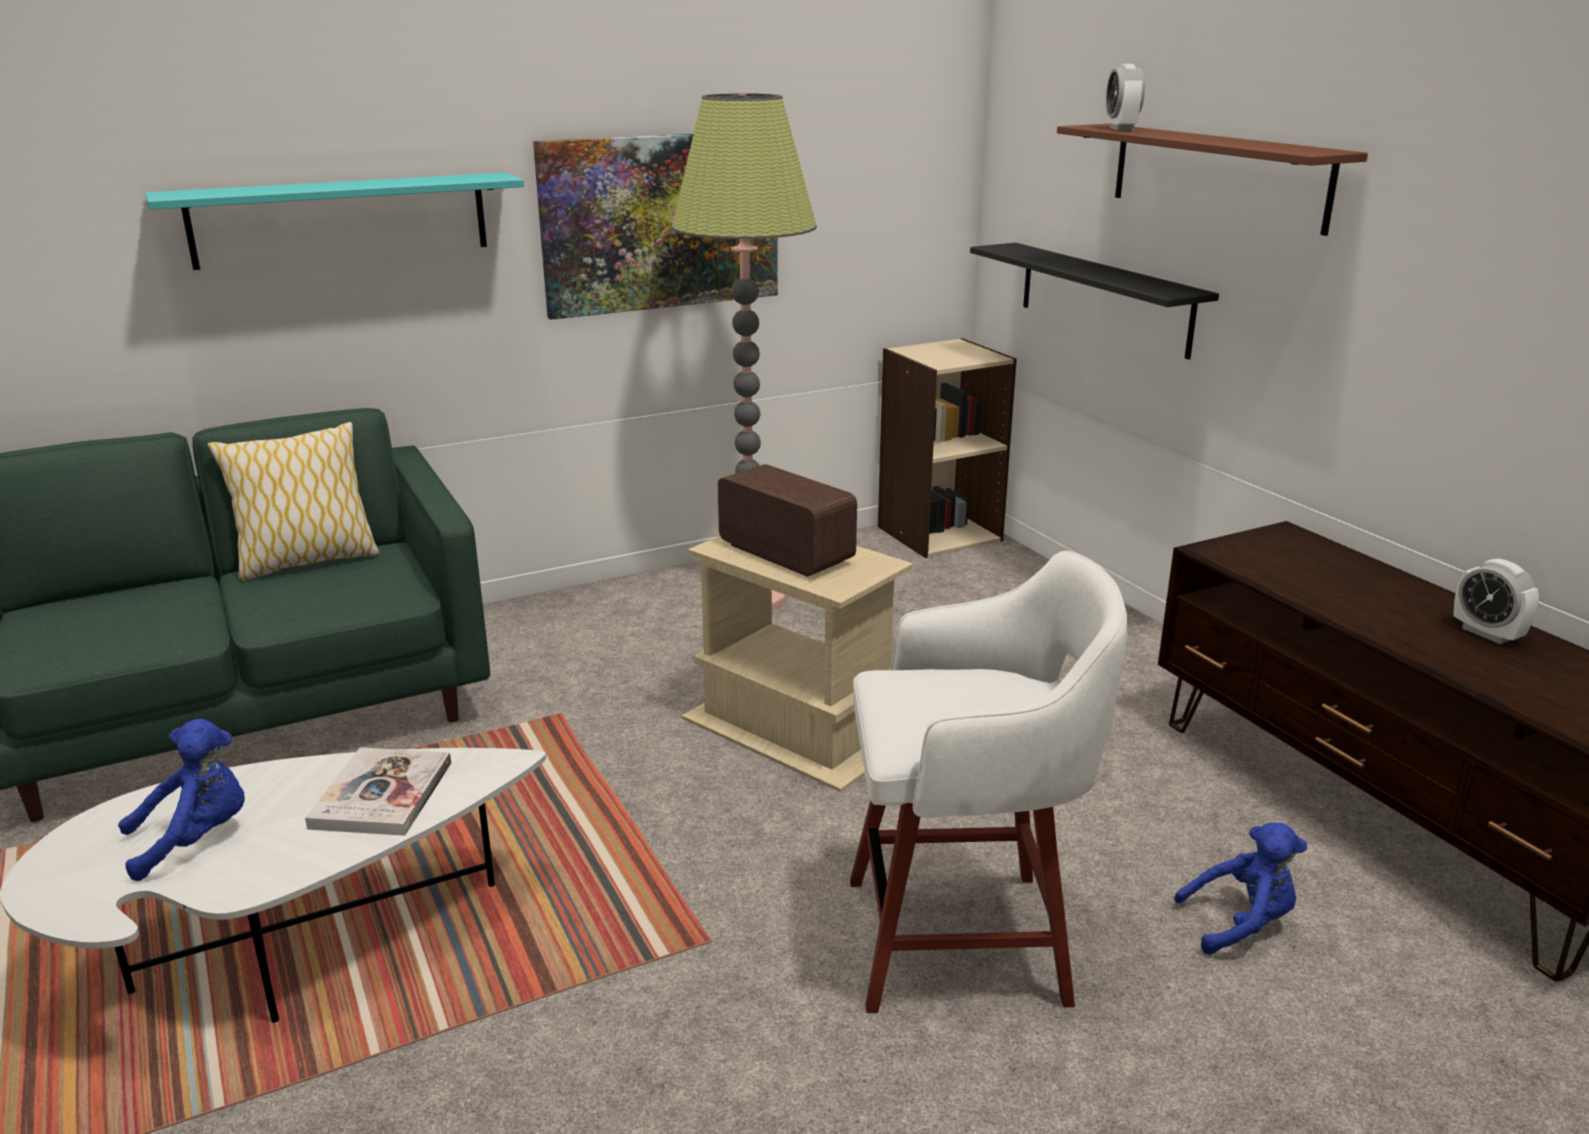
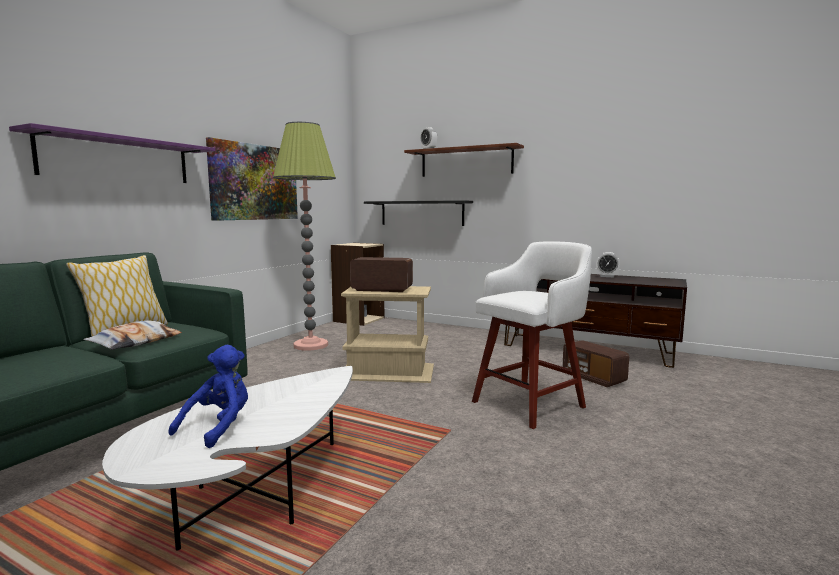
camera: 35 degrees left, 15 degrees down
turquoise shelf [145,173,524,270] -> purple shelf [9,123,216,183]
book [305,747,451,836] -> none
blue plush toy [1174,823,1307,955] -> radio [562,340,629,387]
none -> pillow [83,320,182,350]

